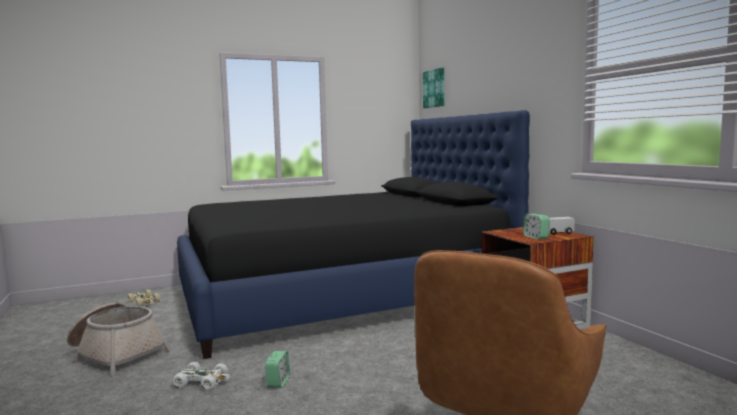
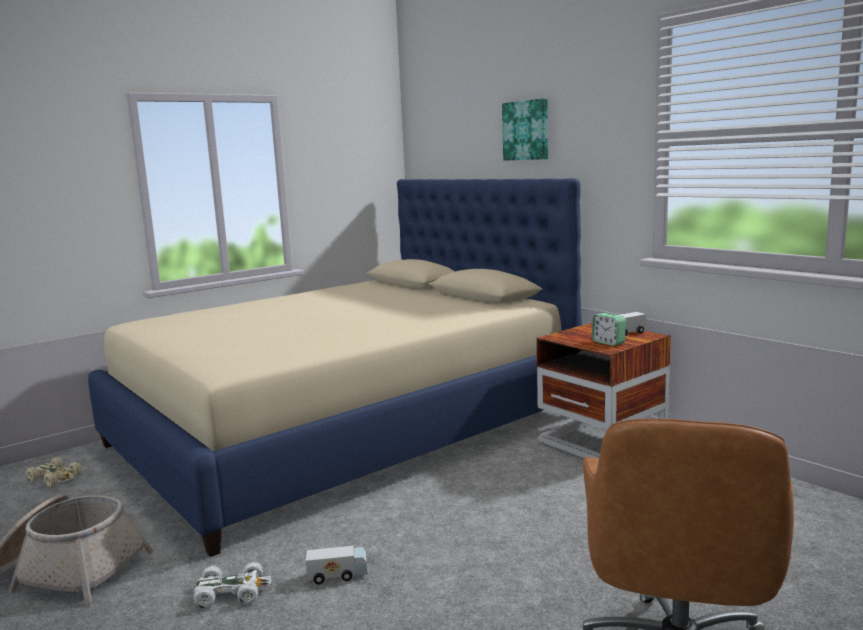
camera: 15 degrees left, 5 degrees up
black bed [177,110,530,359] -> beige bed [88,178,582,557]
alarm clock [265,351,290,388] -> toy truck [306,546,367,584]
picture [423,68,444,108] -> picture moved to [502,98,548,161]

